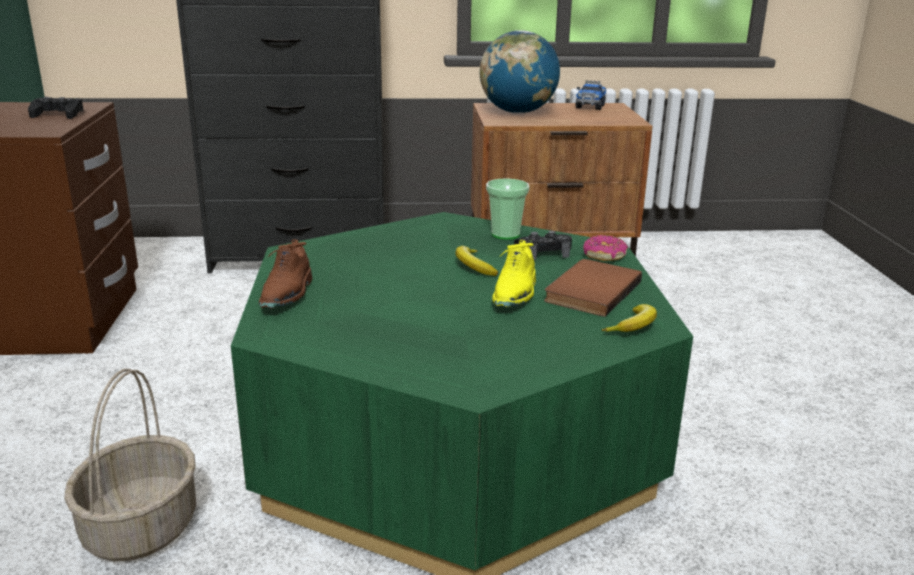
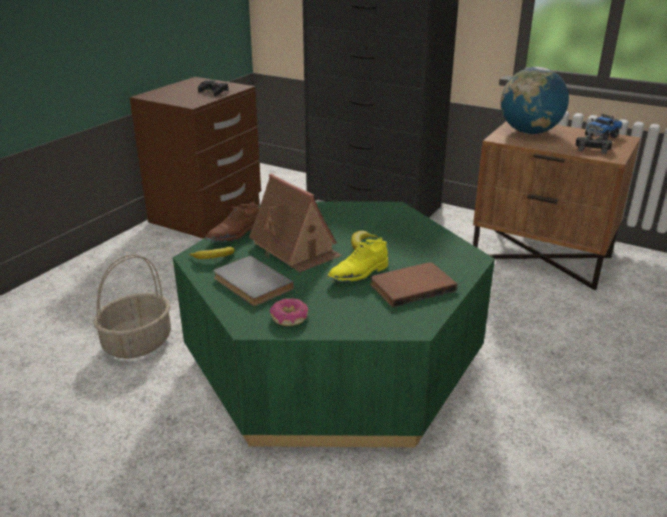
camera: 35 degrees right, 5 degrees up
cup [486,179,530,240] -> none
black game controller [514,231,572,260] -> black game controller moved to [576,135,612,154]
donut [583,235,628,261] -> donut moved to [270,298,308,326]
banana [602,304,657,332] -> banana moved to [190,247,235,259]
none -> grey book [213,256,294,306]
none -> toy house [249,174,342,272]

